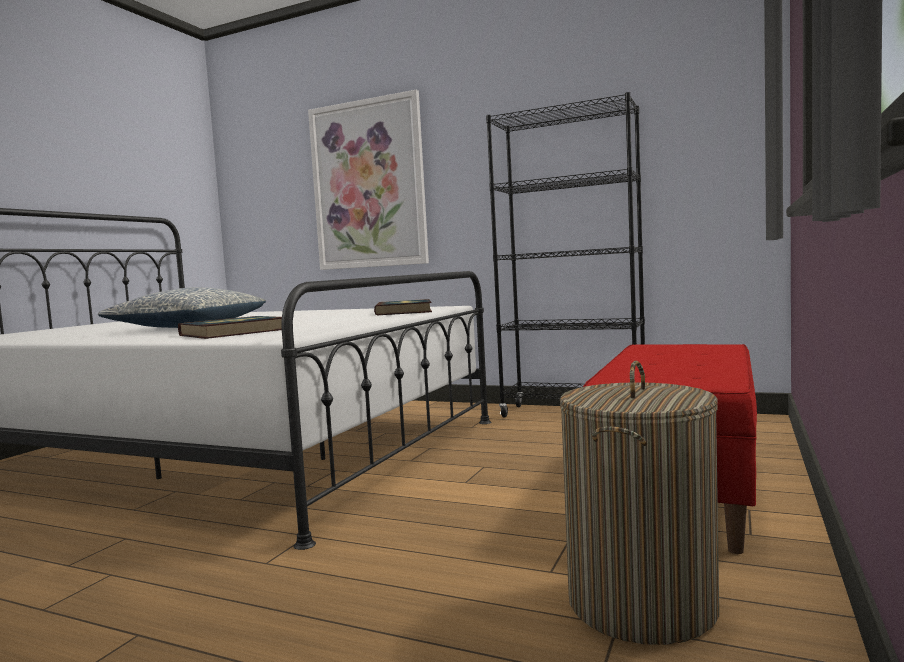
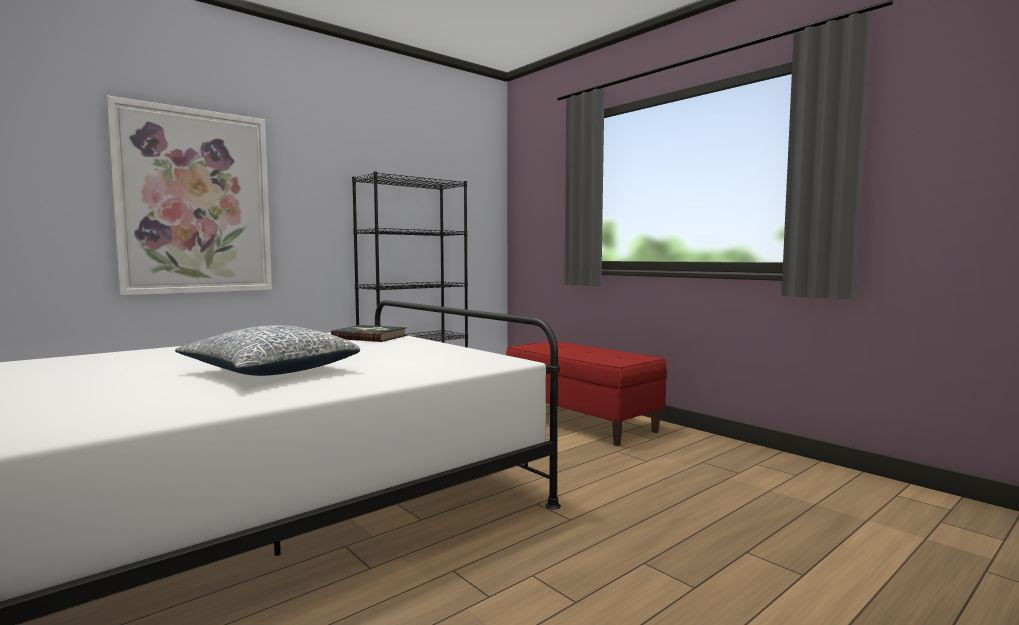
camera: 65 degrees left, 0 degrees up
book [178,316,282,339] -> none
laundry basket [560,361,719,645] -> none

